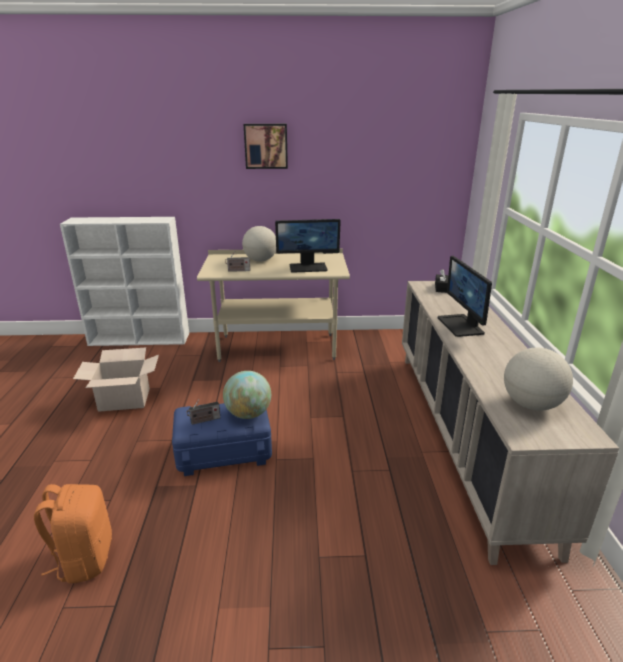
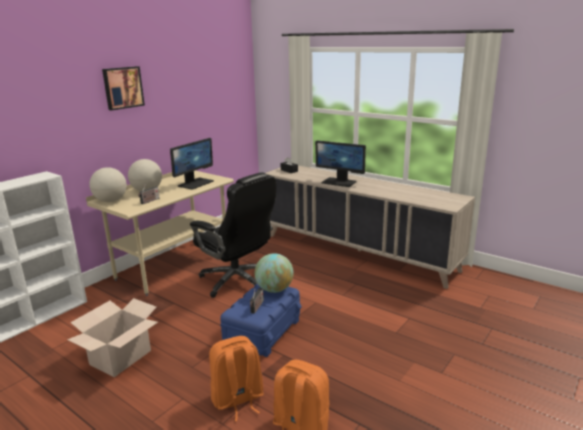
camera: 50 degrees left, 5 degrees down
globe [504,347,573,411] -> globe moved to [89,167,127,202]
none -> black office chair [190,172,276,298]
none -> orange backpack [209,336,264,422]

